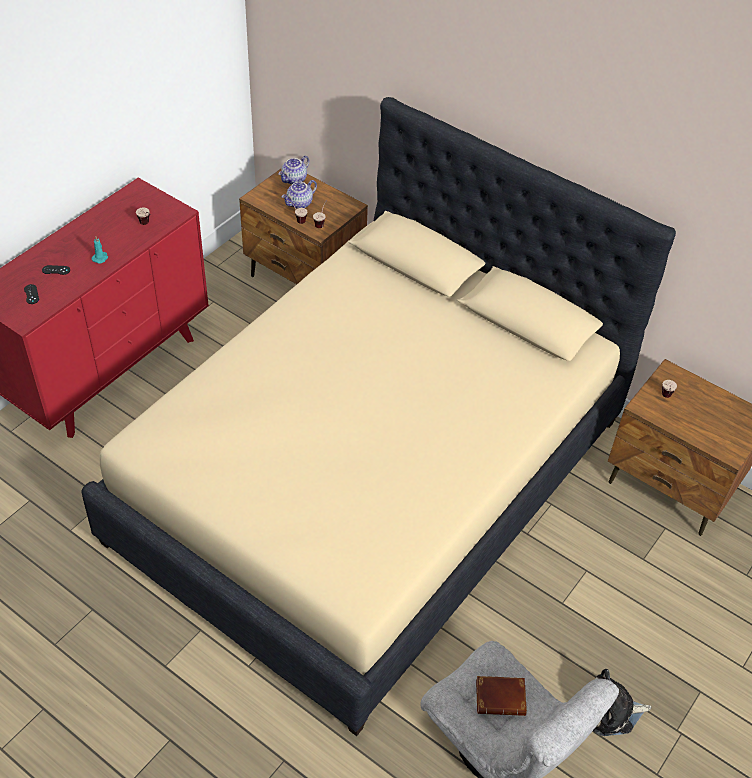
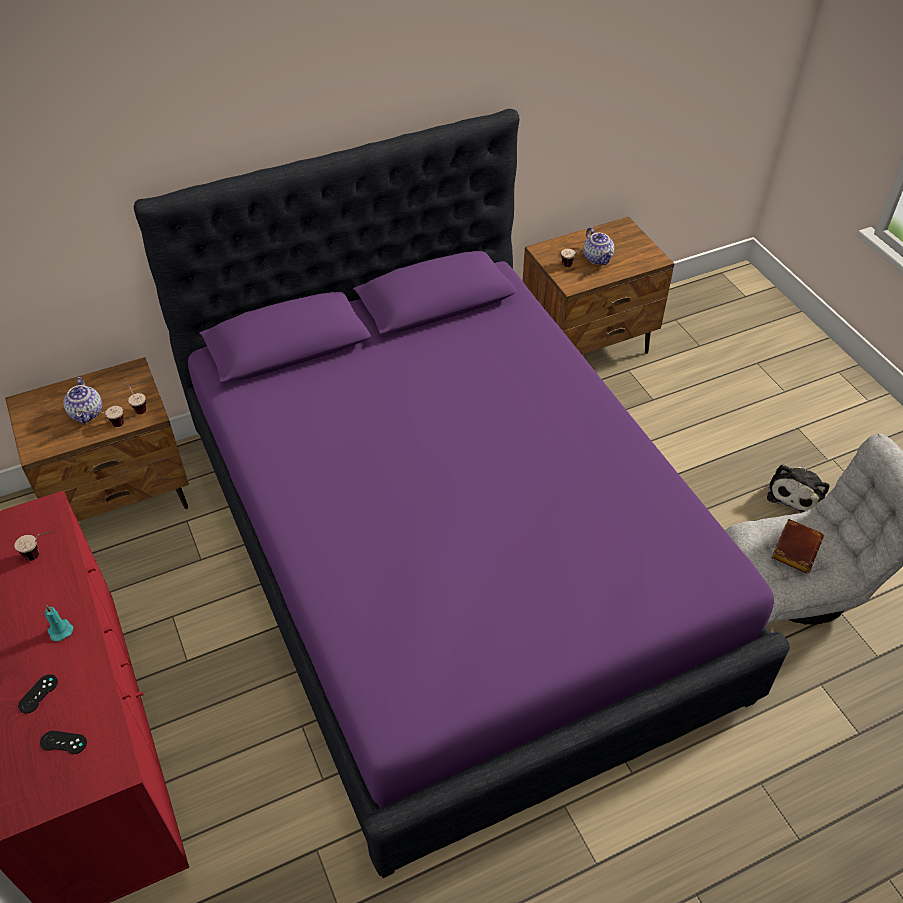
camera: 60 degrees left, 0 degrees up
beige bed [81,97,676,736] -> purple bed [134,109,790,878]
teapot [278,155,309,185] -> teapot moved to [583,227,614,265]

